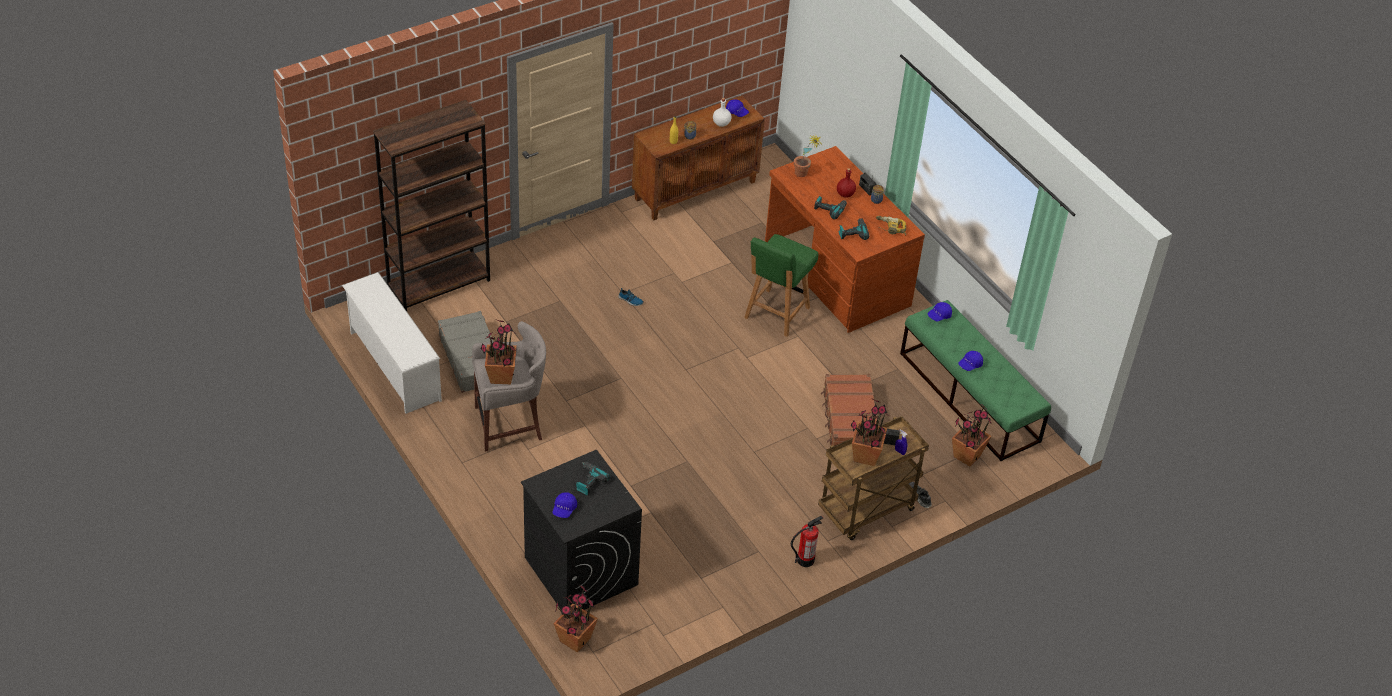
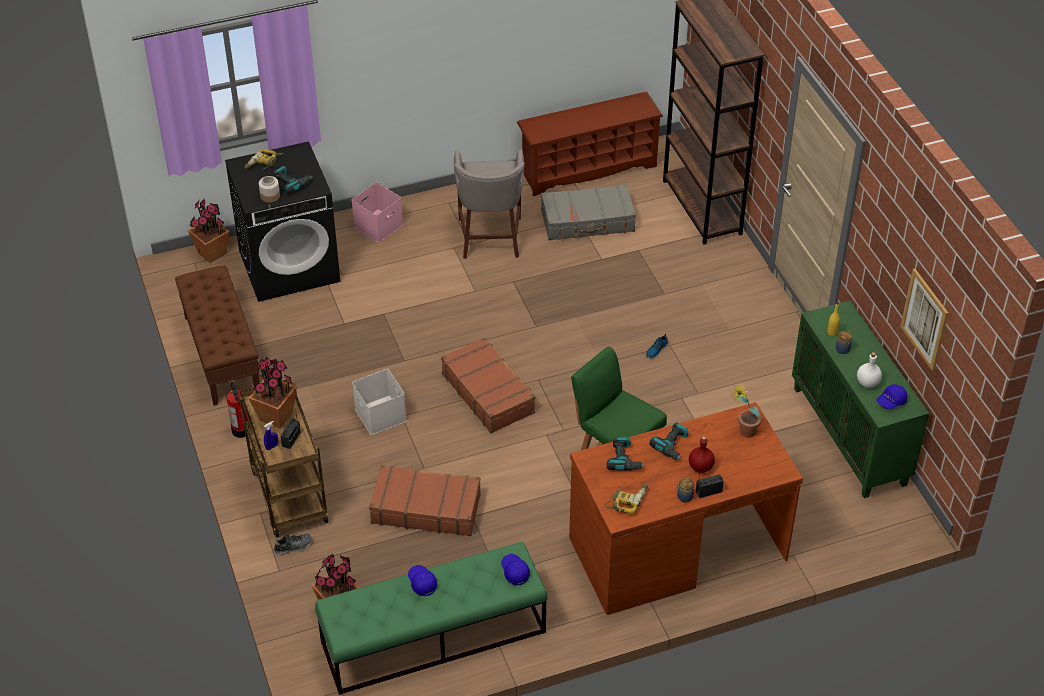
camera: 105 degrees right, 0 degrees up
white shoe rack [342,272,442,414] -> brown shoe rack [517,92,663,196]
potted plant [481,320,517,384] -> none
blue cap [553,492,577,518] -> power drill [244,149,284,170]
brown cabinet [632,96,765,220] -> green cabinet [792,301,929,498]
none -> brown bench [175,265,260,406]
none -> jar [259,176,280,203]
none -> pink storage box [351,182,403,243]
none -> white storage box [352,369,407,435]
none -> brown suitcase [441,338,535,433]
none -> picture [900,269,948,371]

